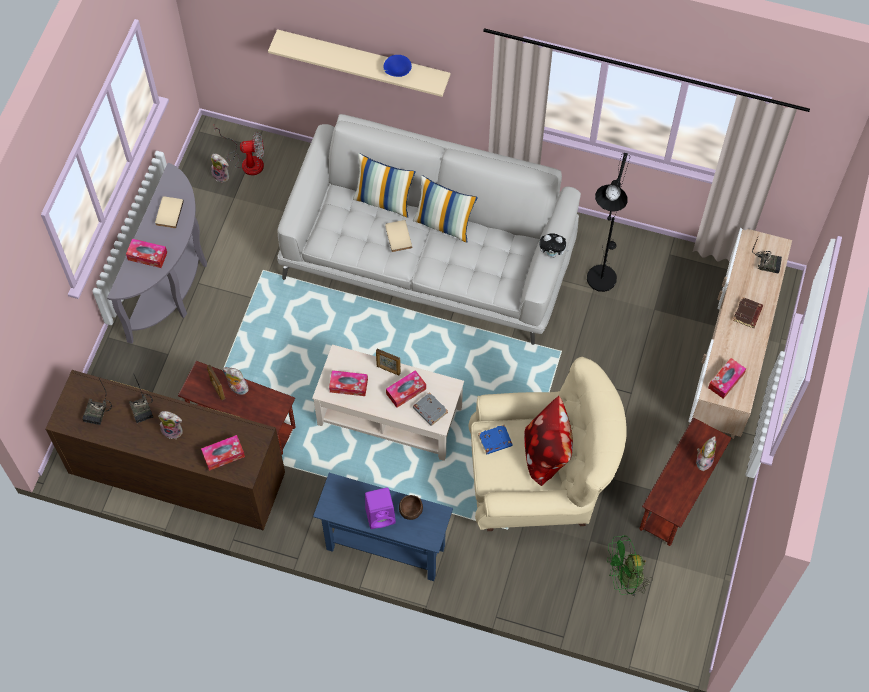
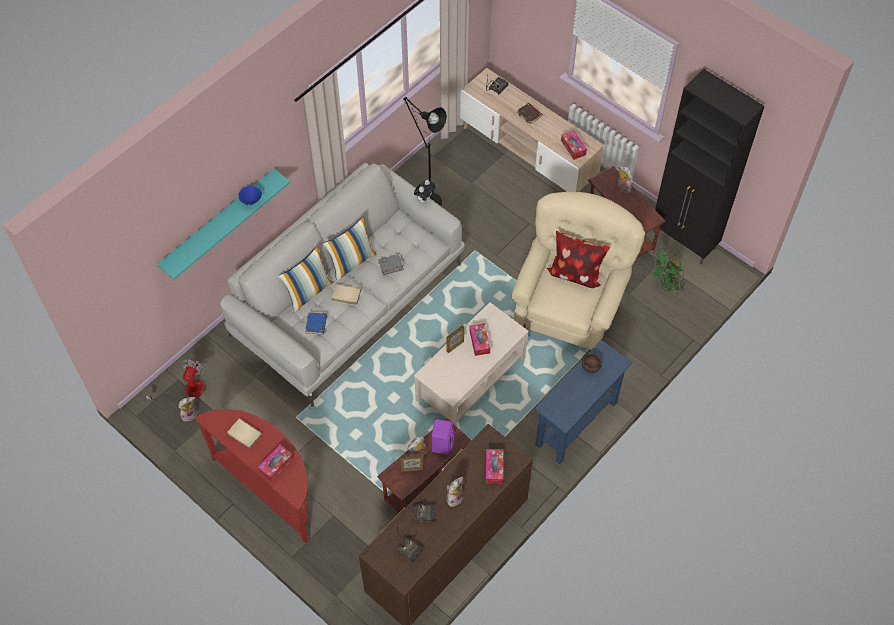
camera: 65 degrees left, 5 degrees down
grey console table [107,163,207,344] -> red console table [195,409,309,543]
beige shelf [268,29,450,97] -> turquoise shelf [157,169,290,280]
tissue box [329,370,368,396] -> none
purple speaker [365,487,396,529] -> purple speaker moved to [431,419,455,455]
grey book [413,392,448,426] -> grey book moved to [378,254,404,275]
blue book [478,425,513,454] -> blue book moved to [305,312,327,335]
green fan [607,535,653,598] -> green fan turned 45 degrees clockwise [649,248,686,295]
none -> black cabinet [653,69,765,264]

